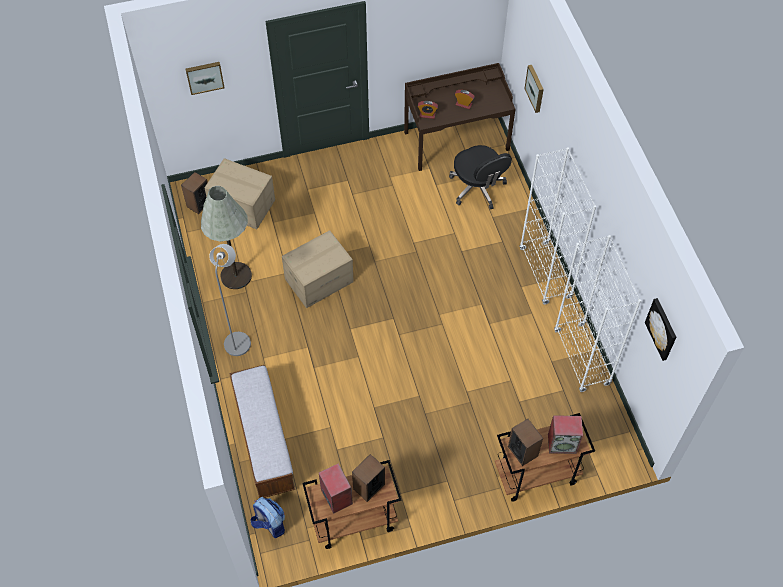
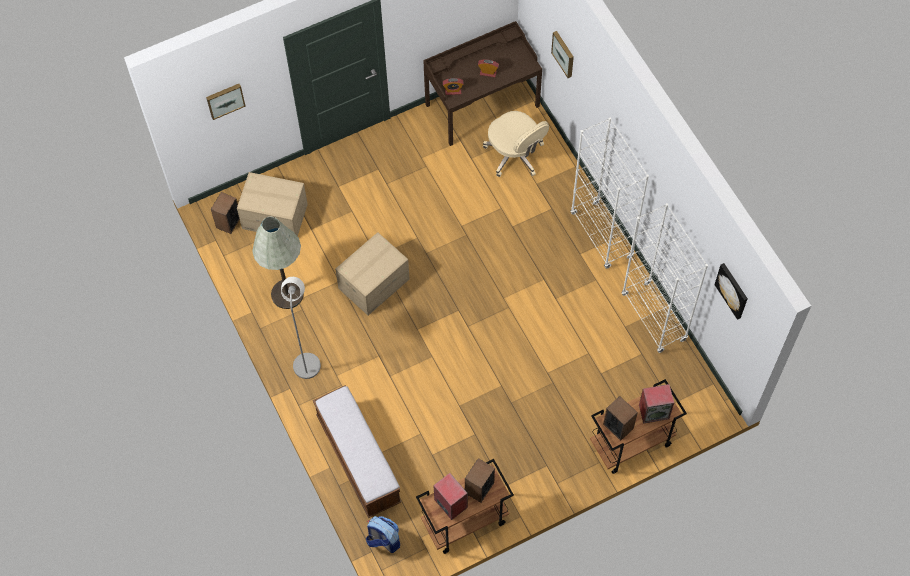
camera: 10 degrees left, 5 degrees up
black office chair [449,145,512,209] -> beige office chair [483,111,549,177]

